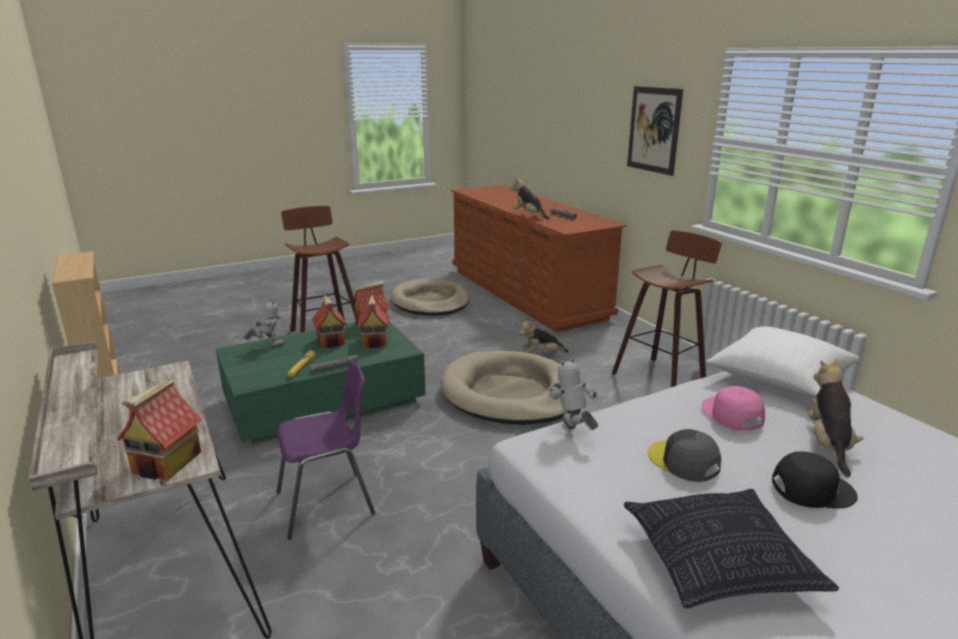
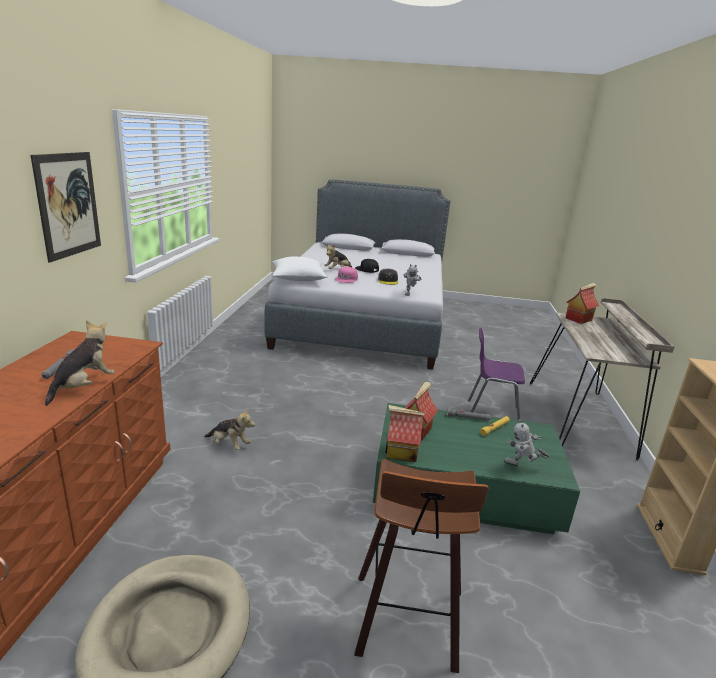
camera: 145 degrees left, 0 degrees up
toy house [312,295,347,349] -> none
beige dog bed [441,351,570,425] -> none
plush toy [510,177,550,220] -> plush toy turned 150 degrees counterclockwise [45,321,115,406]
stool [612,230,722,387] -> none
pillow [624,489,839,608] -> none

